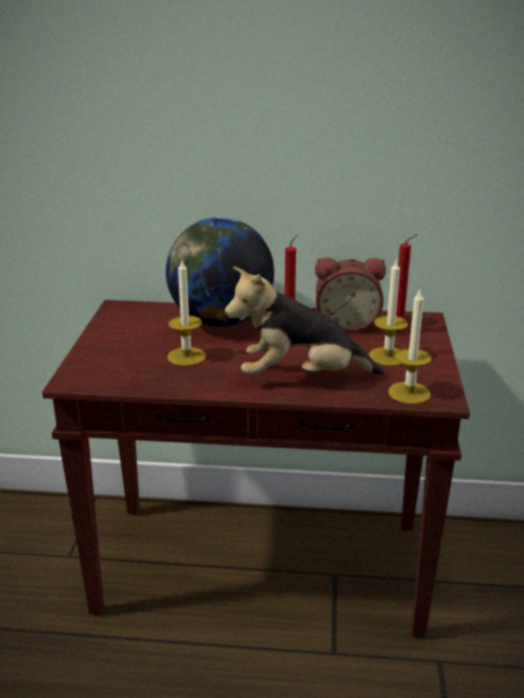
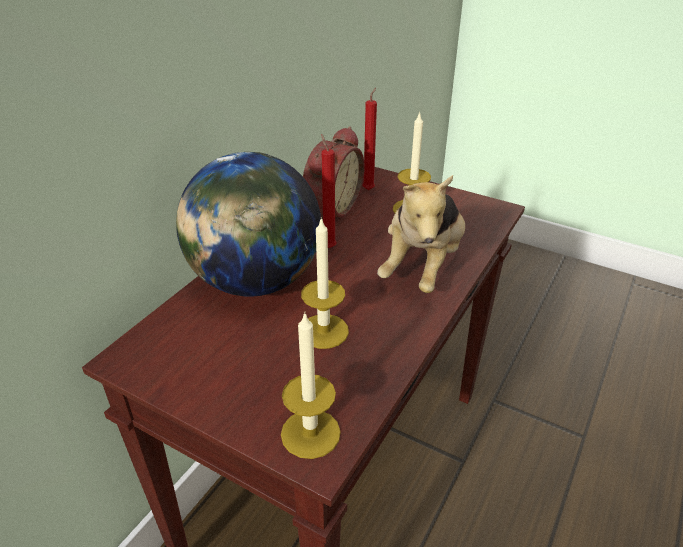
camera: 65 degrees left, 10 degrees up
candle [388,290,432,404] -> candle moved to [281,313,341,459]

